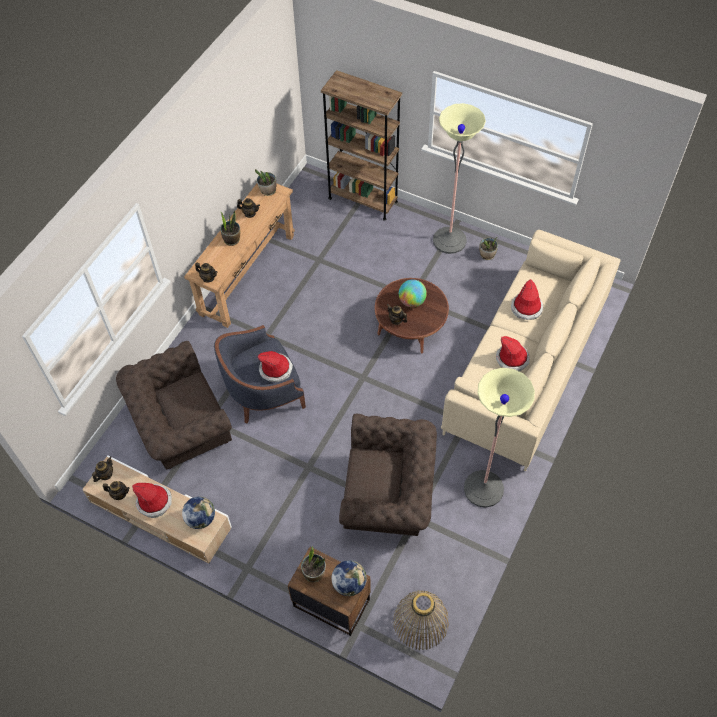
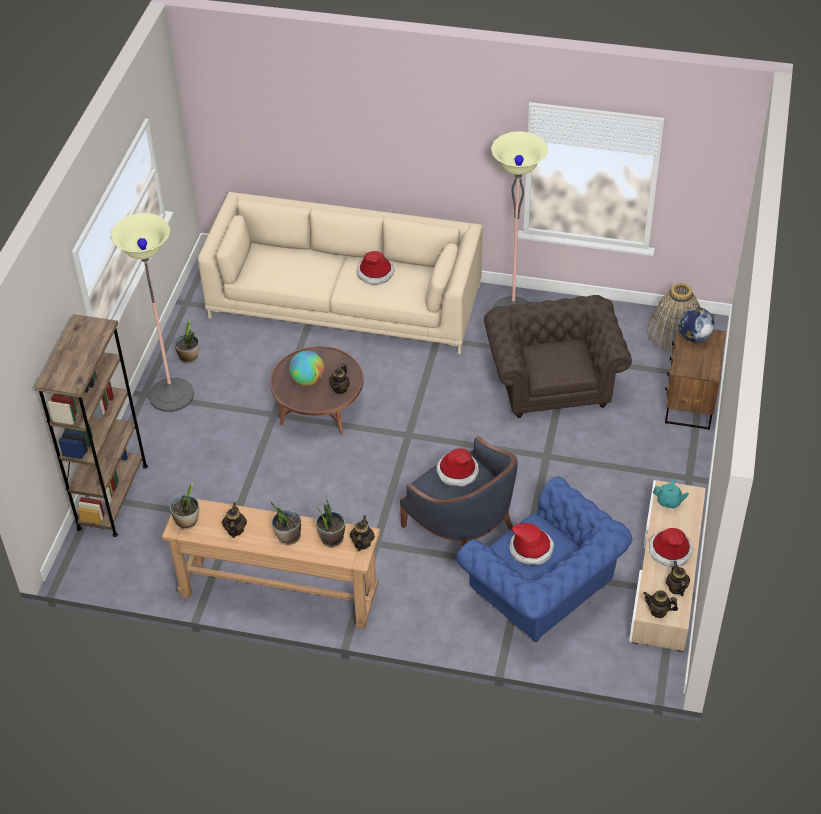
camera: 105 degrees left, 10 degrees down
brown armchair [116,341,232,470] -> blue armchair [456,476,632,642]
globe [182,497,215,529] -> turquoise teapot [653,479,689,509]
potted plant [301,546,326,582] -> potted plant moved to [316,497,345,547]
hat [511,279,543,320] -> hat moved to [509,523,554,565]

